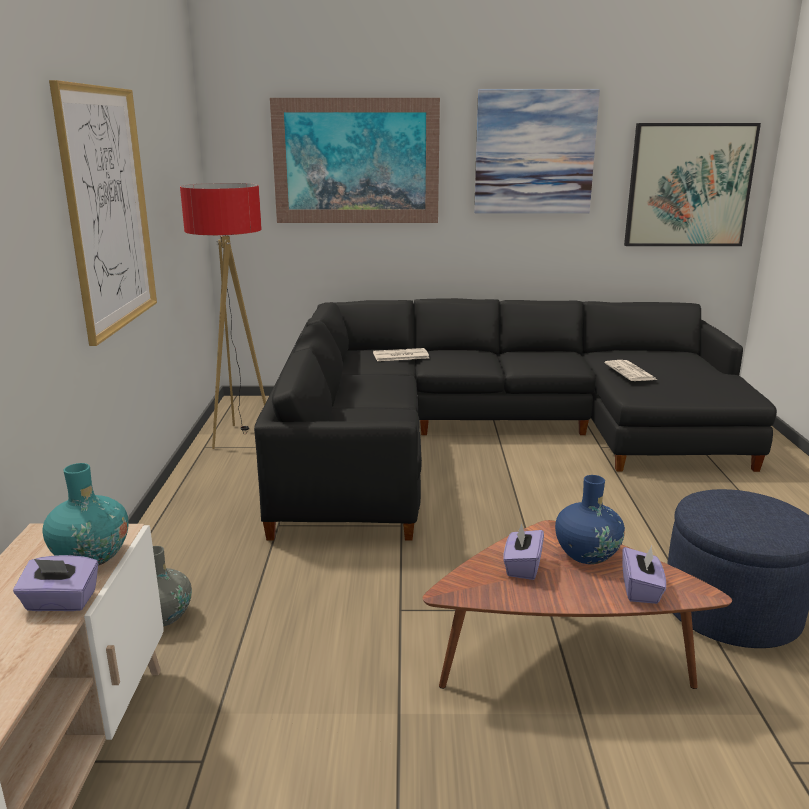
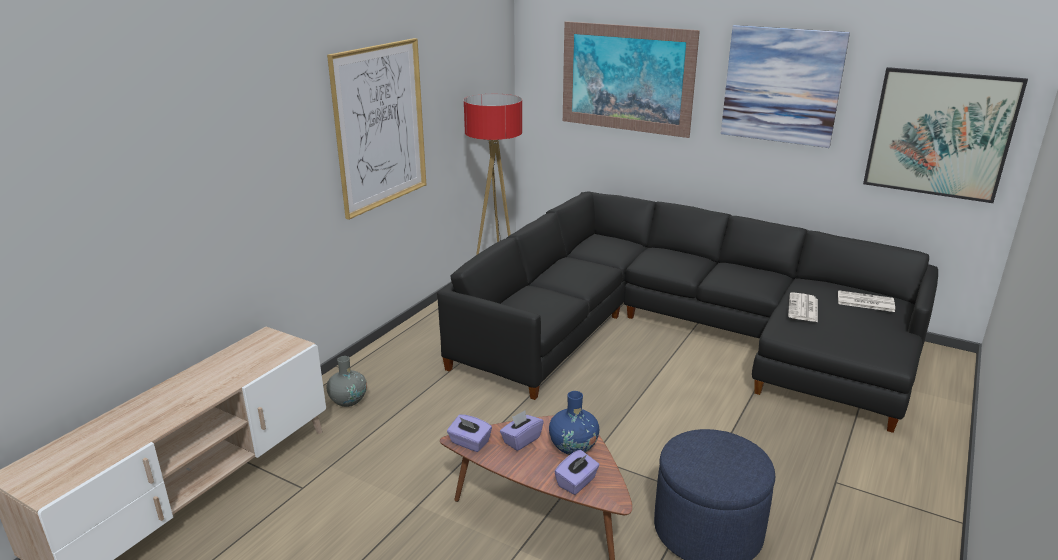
camera: 30 degrees right, 5 degrees up
purple tissue box [13,555,98,611] -> purple tissue box moved to [447,414,492,452]
turquoise vase [43,463,129,566] -> none
newspaper [373,348,429,361] -> newspaper moved to [838,290,895,312]

